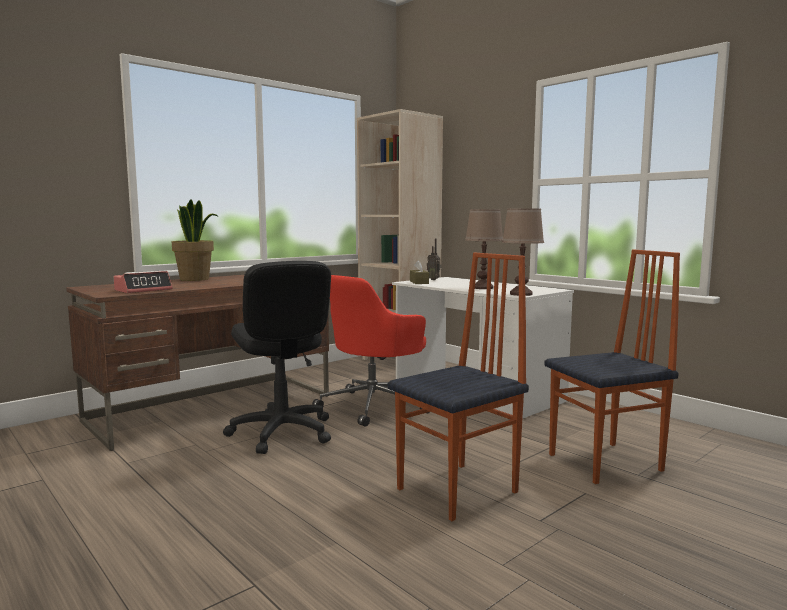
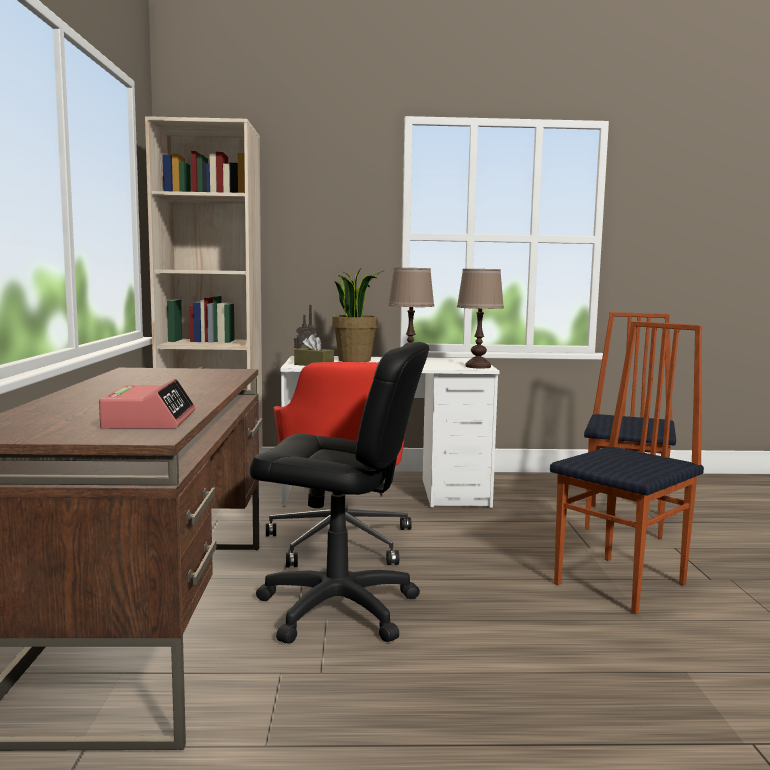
camera: 50 degrees left, 0 degrees up
potted plant [172,199,219,281] -> potted plant moved to [332,268,385,362]
chair [388,253,529,521] -> chair turned 45 degrees clockwise [550,321,704,614]

